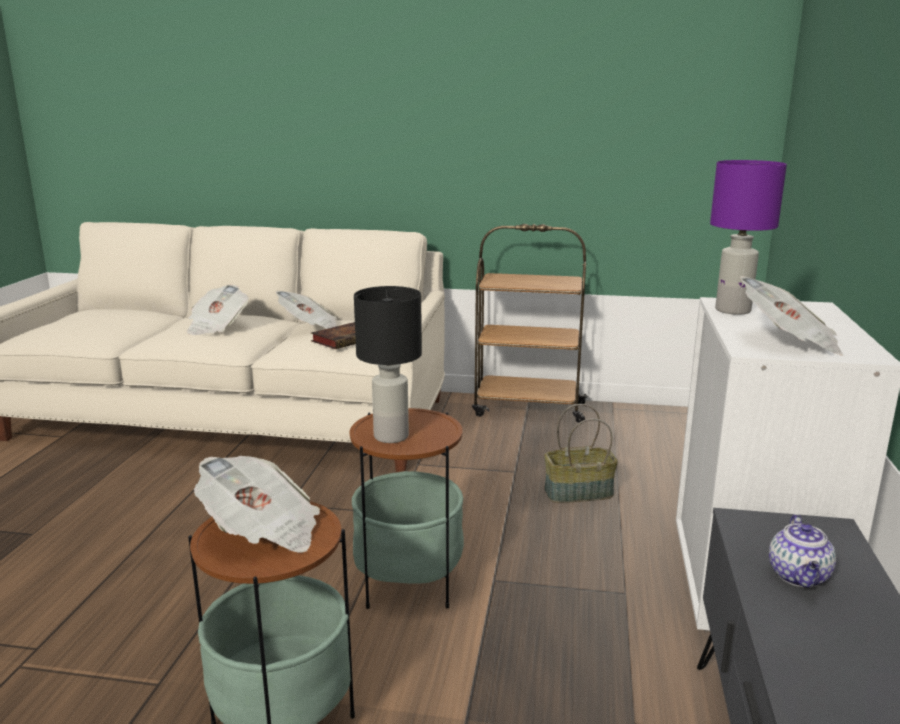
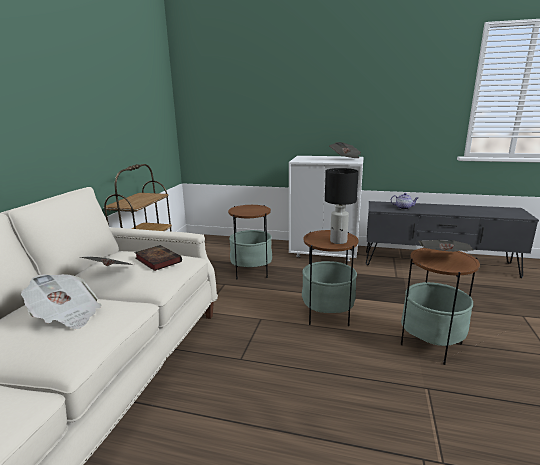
camera: 85 degrees left, 0 degrees up
basket [544,404,618,503] -> side table [228,205,272,279]
purple table lamp [710,160,787,315] -> none

